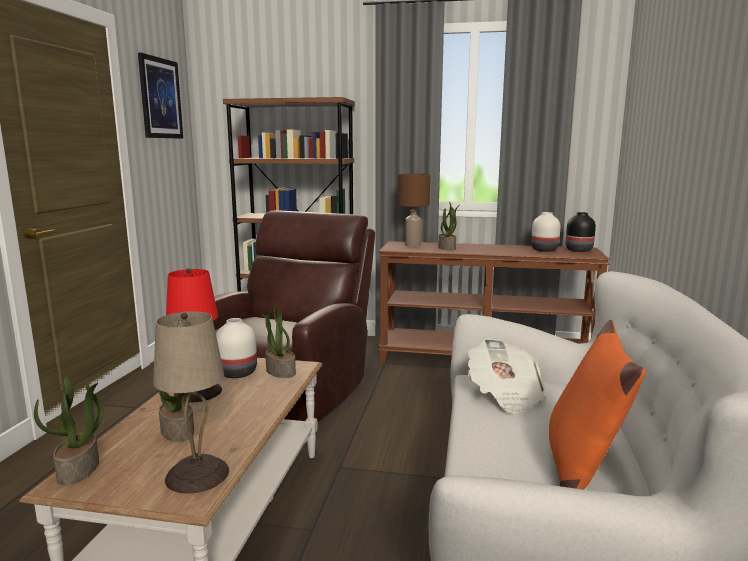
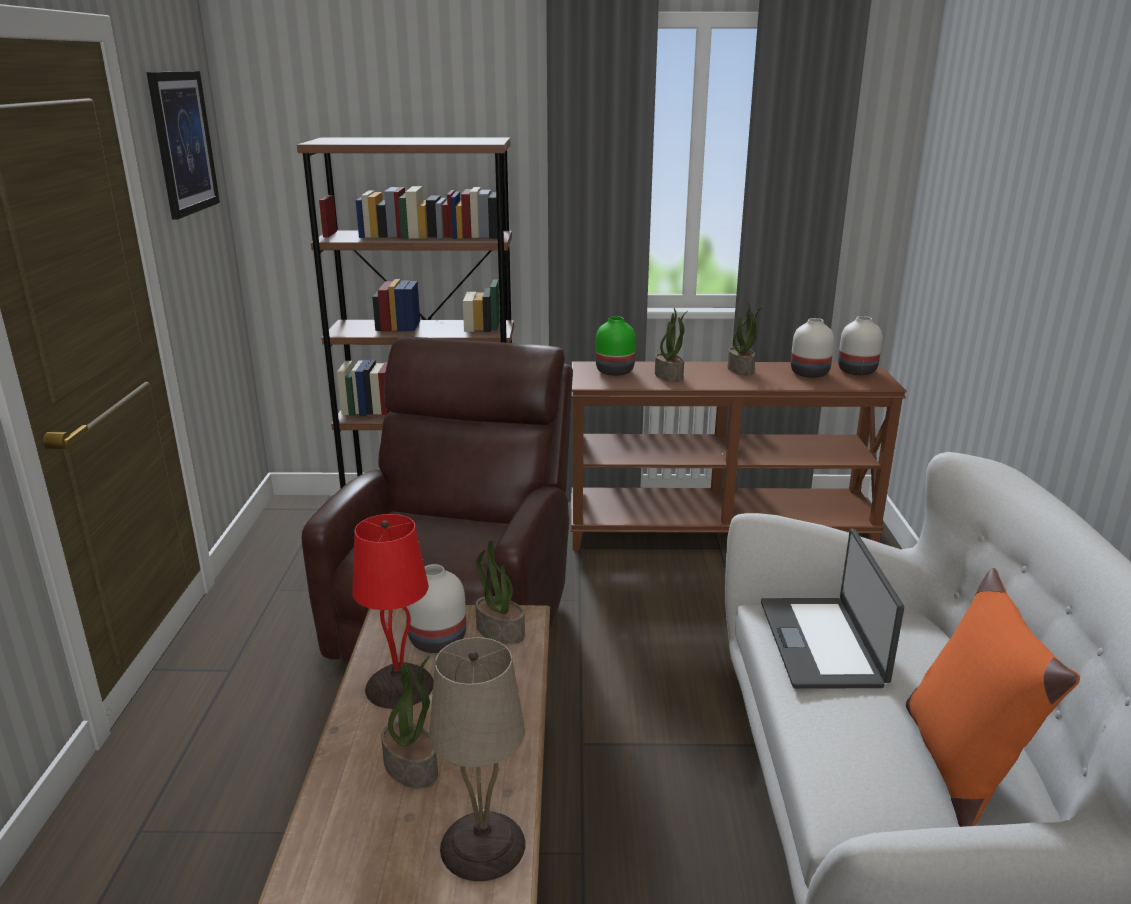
camera: 10 degrees left, 10 degrees up
potted plant [34,378,103,485] -> potted plant moved to [728,303,762,375]
brown table lamp [398,174,430,247] -> green vase [596,316,636,376]
newspaper [468,338,546,414] -> laptop [761,528,904,689]
black vase [566,212,596,252] -> white vase [838,316,883,375]

